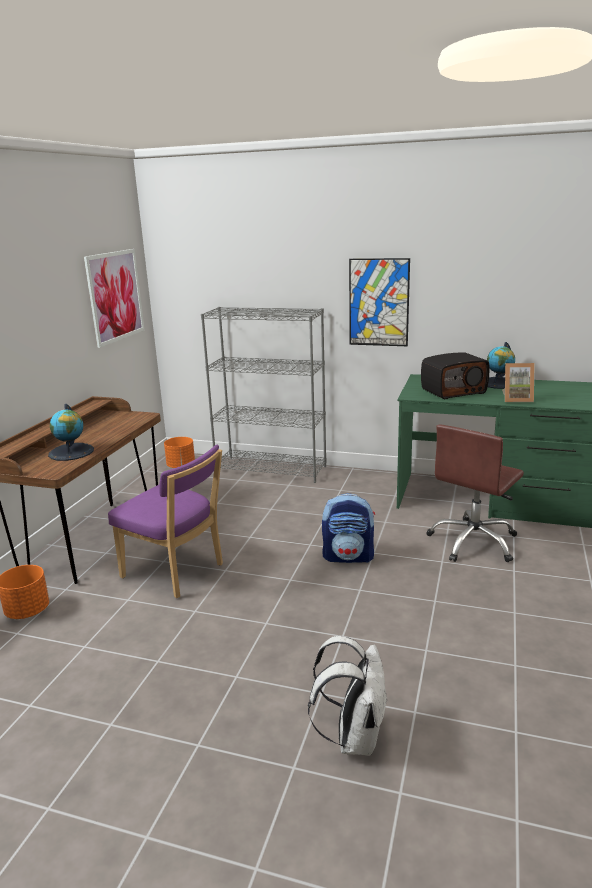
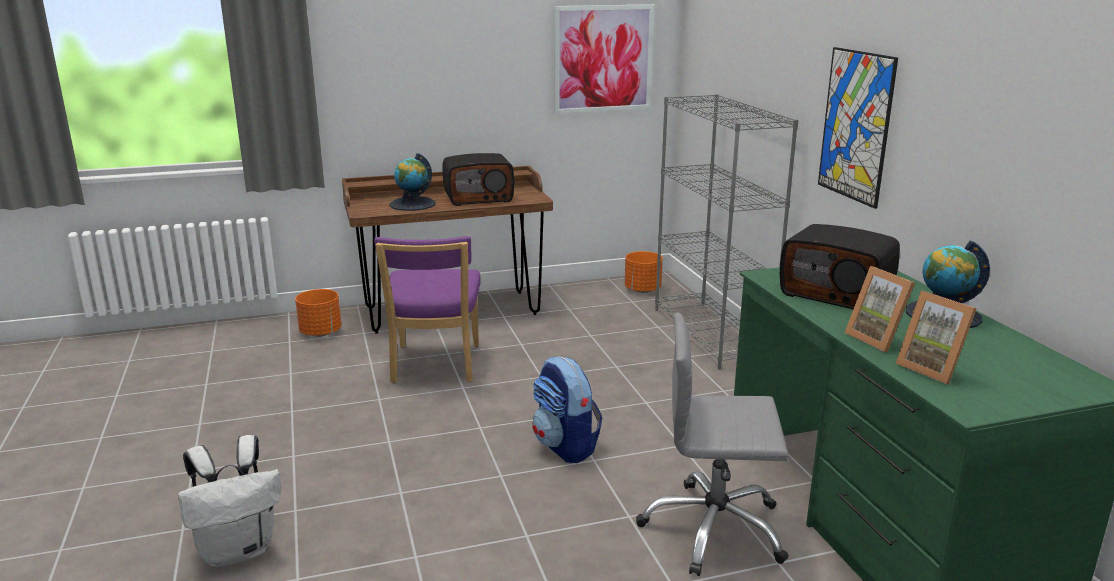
camera: 55 degrees right, 0 degrees up
brown office chair [426,424,524,562] -> grey office chair [636,313,789,576]
none -> radio [442,153,514,206]
none -> picture frame [895,291,977,384]

